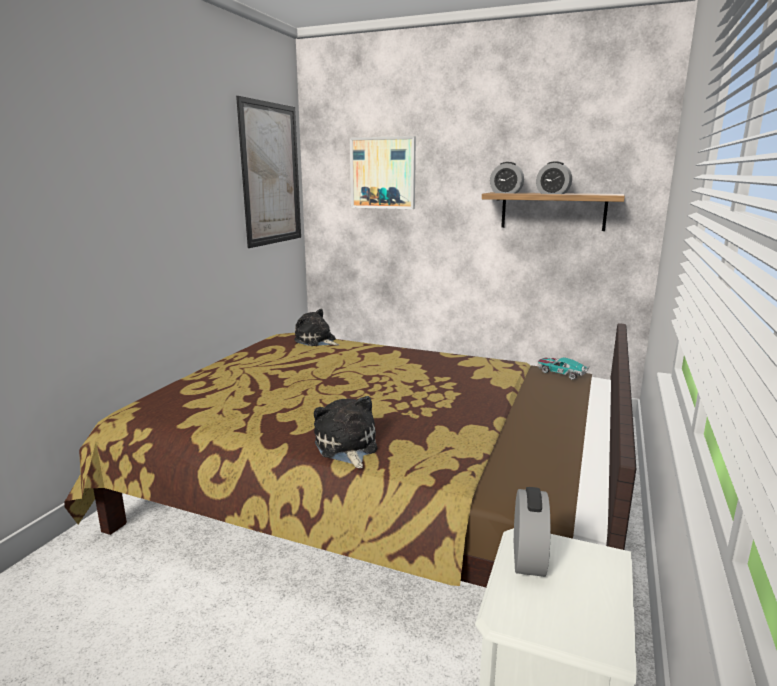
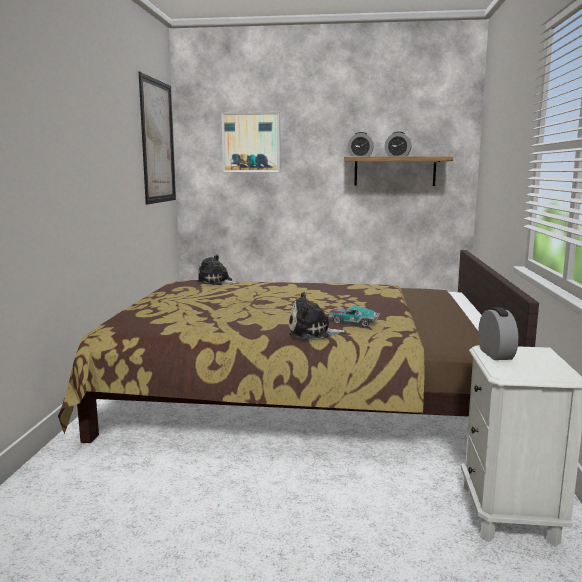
camera: 15 degrees left, 5 degrees down
plush toy [314,396,377,468] -> plush toy turned 60 degrees counterclockwise [289,292,347,339]
toy car [538,357,589,380] -> toy car moved to [329,306,380,327]

